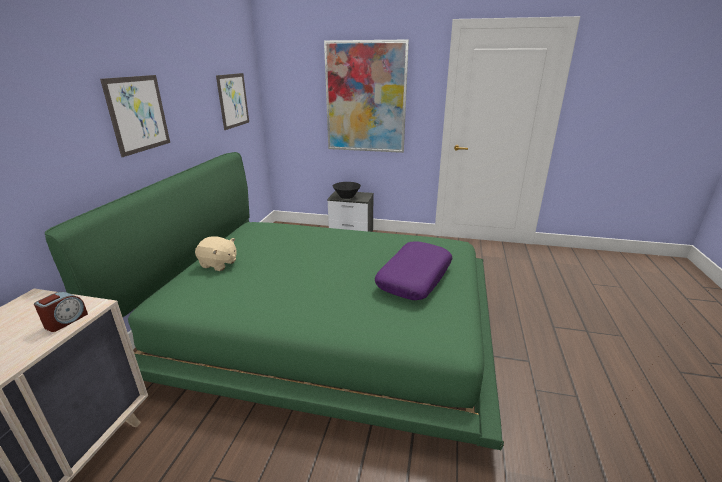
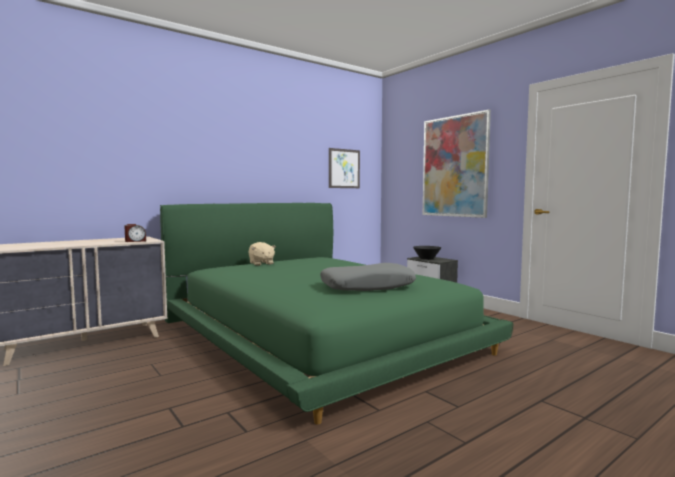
camera: 40 degrees right, 20 degrees down
picture [100,75,170,157] -> none
purple pillow [375,241,453,300] -> grey pillow [320,263,416,291]

